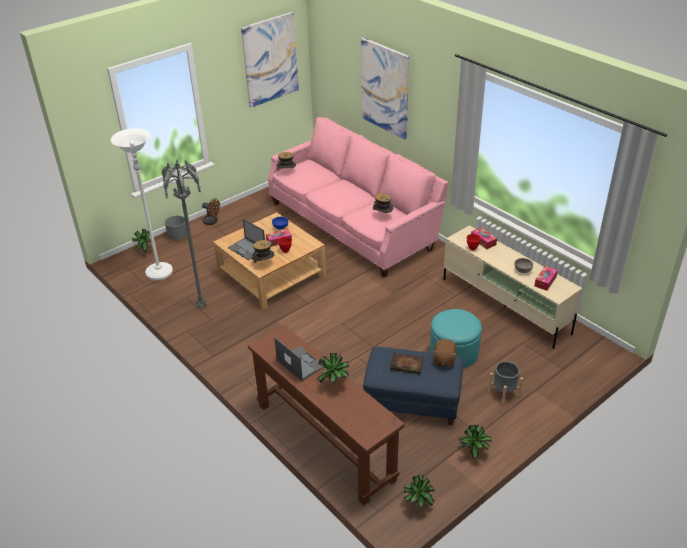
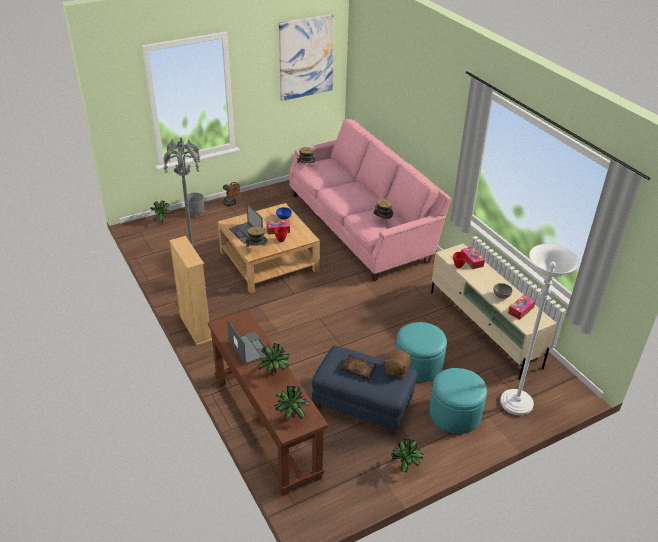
camera: 10 degrees right, 0 degrees up
white floor lamp [111,128,173,281] -> white floor lamp moved to [500,244,580,415]
picture [361,38,409,139] -> none
potted plant [403,475,435,507] -> potted plant moved to [274,386,309,419]
grey planter [488,361,523,405] -> turquoise ottoman [430,368,487,434]
none -> beige bookcase [169,236,212,345]

